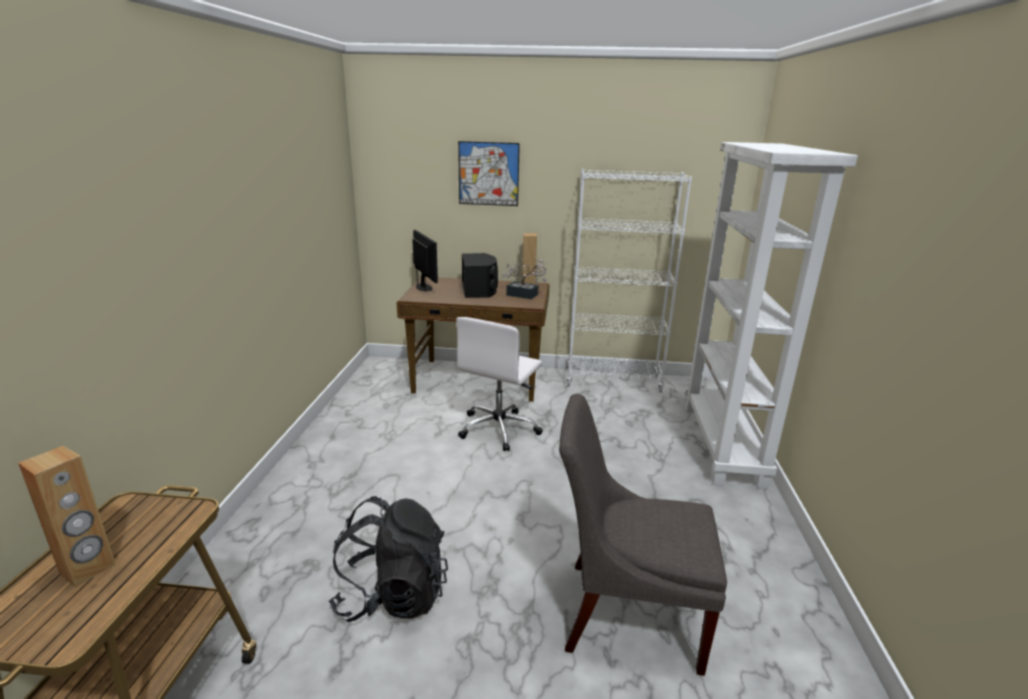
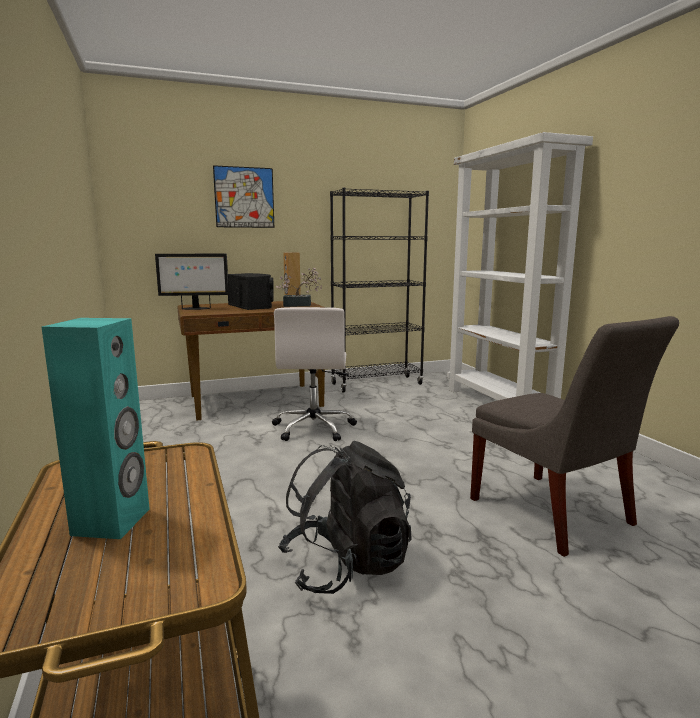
camera: 25 degrees left, 10 degrees down
brown speaker [18,445,116,587] -> turquoise speaker [41,318,150,539]
monitor [412,230,438,292] -> monitor turned 135 degrees clockwise [155,254,229,310]
grey chair [559,394,727,676] -> grey chair turned 105 degrees counterclockwise [470,316,679,557]
white bookcase [566,169,692,392] -> black bookcase [330,188,429,393]

